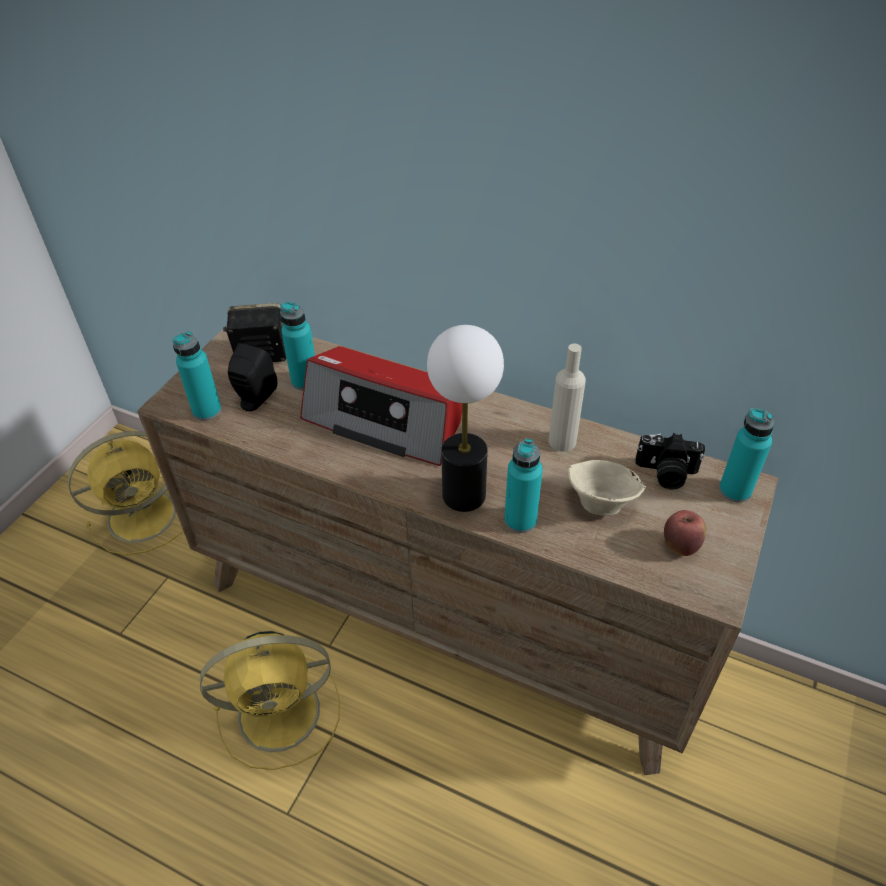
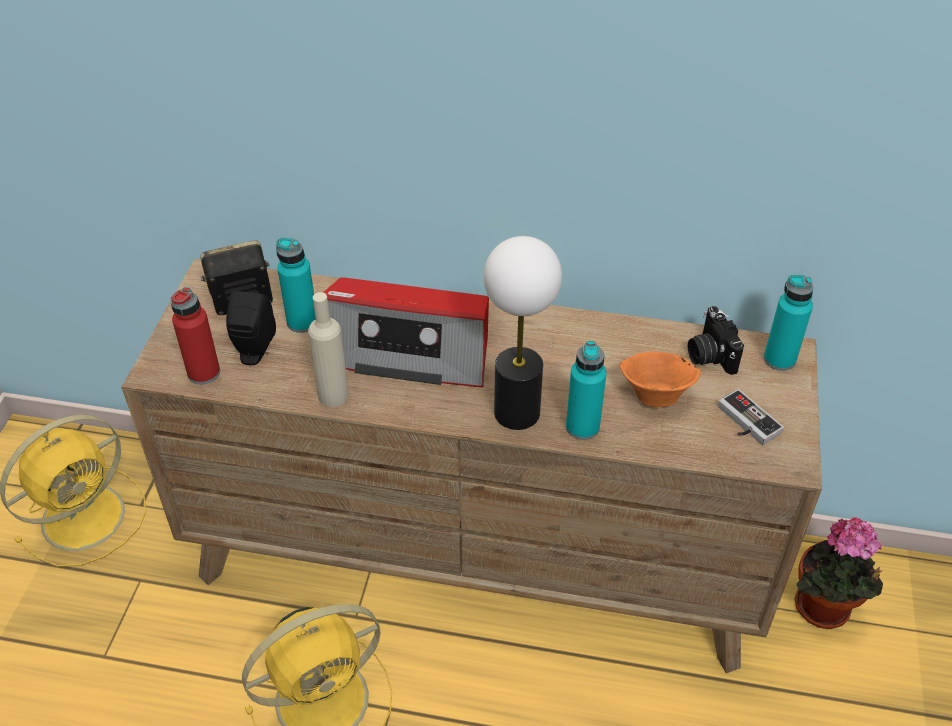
camera: 15 degrees left, 0 degrees up
turquoise bottle [172,331,221,421] -> red bottle [171,287,220,385]
beige bottle [549,344,586,452] -> beige bottle moved to [308,292,349,407]
beige bowl [568,460,646,516] -> orange bowl [619,352,701,407]
camera [635,433,705,489] -> camera turned 75 degrees clockwise [688,306,744,375]
apple [664,510,706,556] -> game controller [718,389,784,445]
none -> potted plant [795,517,883,629]

